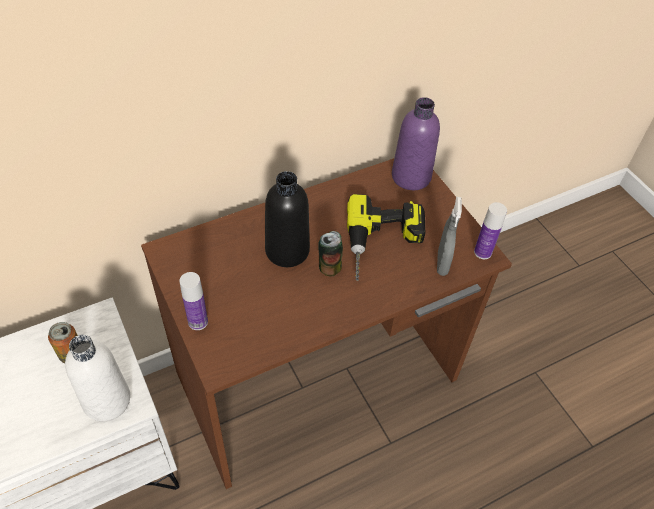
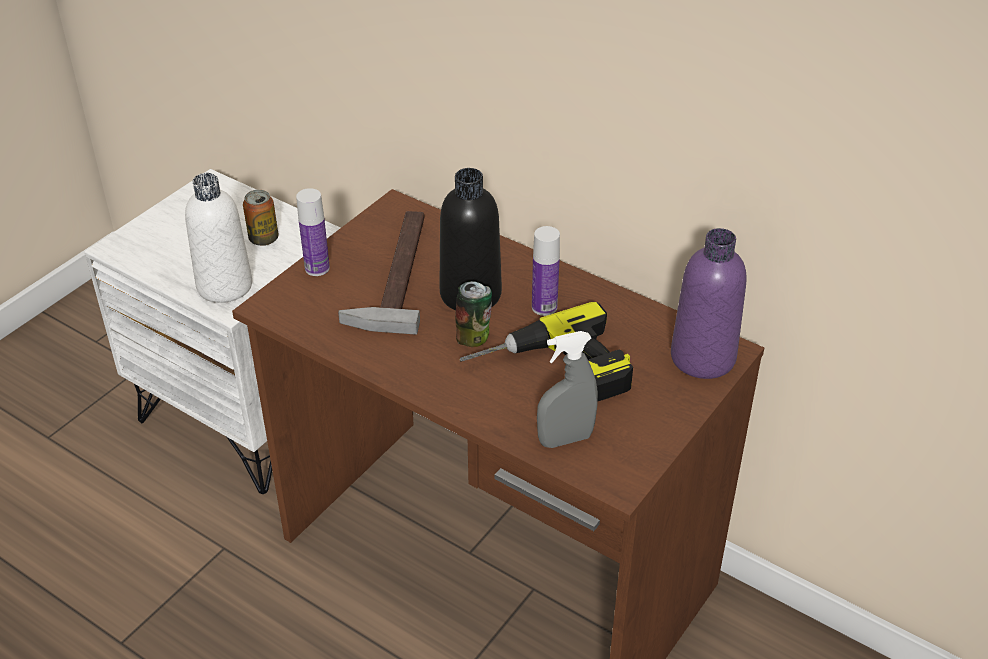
camera: 65 degrees right, 10 degrees down
bottle [474,202,507,259] -> bottle moved to [532,226,560,316]
none -> hammer [338,211,424,335]

